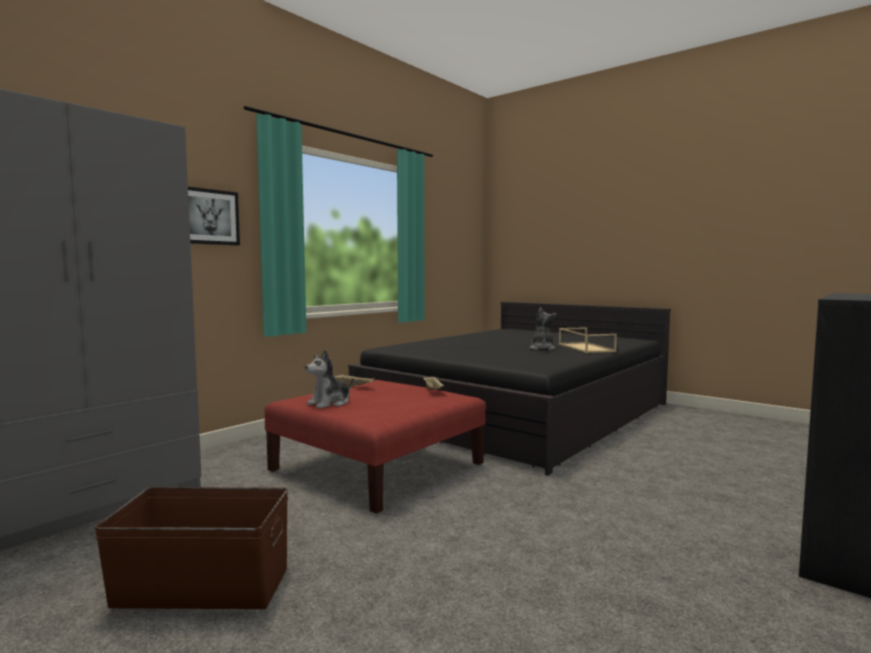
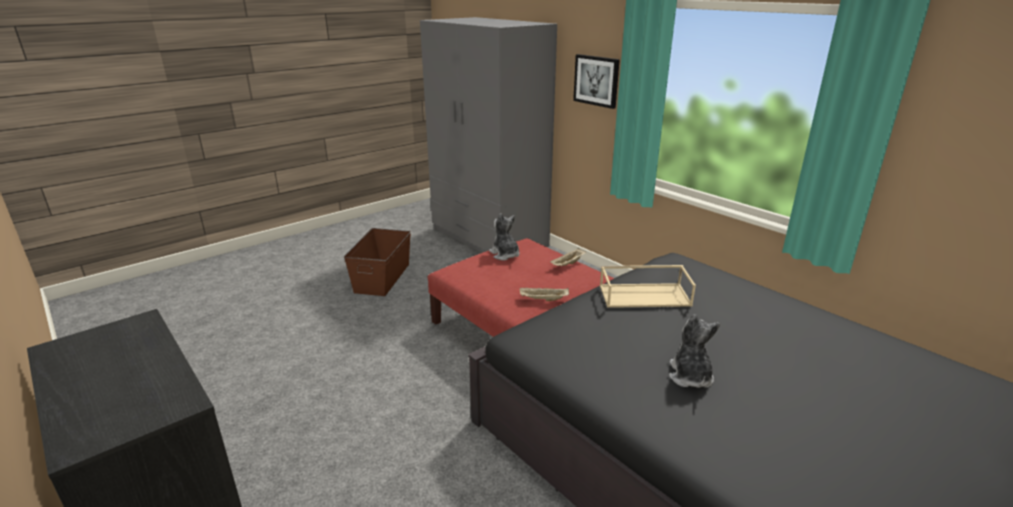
camera: 100 degrees right, 20 degrees up
plush toy [529,307,556,350] -> plush toy turned 105 degrees counterclockwise [669,314,720,388]
beige tray [559,327,617,353] -> beige tray moved to [600,265,696,308]

